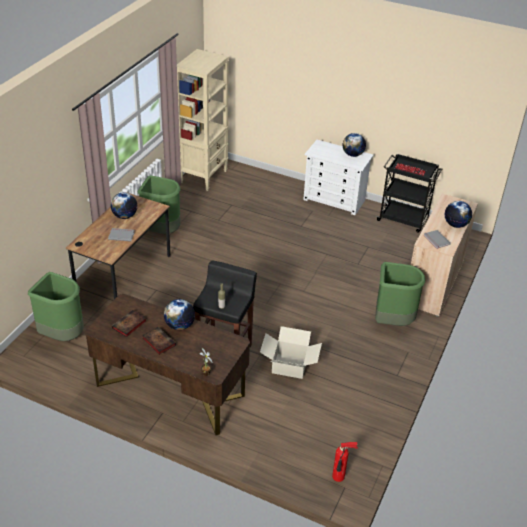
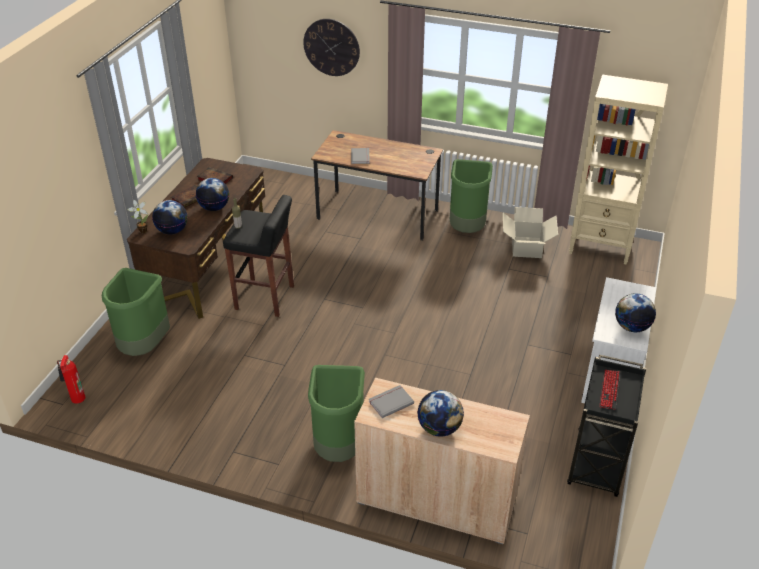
camera: 85 degrees right, 0 degrees up
green trash can [28,272,84,341] -> green trash can moved to [102,268,170,356]
globe [111,192,137,219] -> globe moved to [152,200,187,234]
cardboard box [260,326,322,379] -> cardboard box moved to [503,207,558,258]
none -> wall clock [303,19,360,76]

